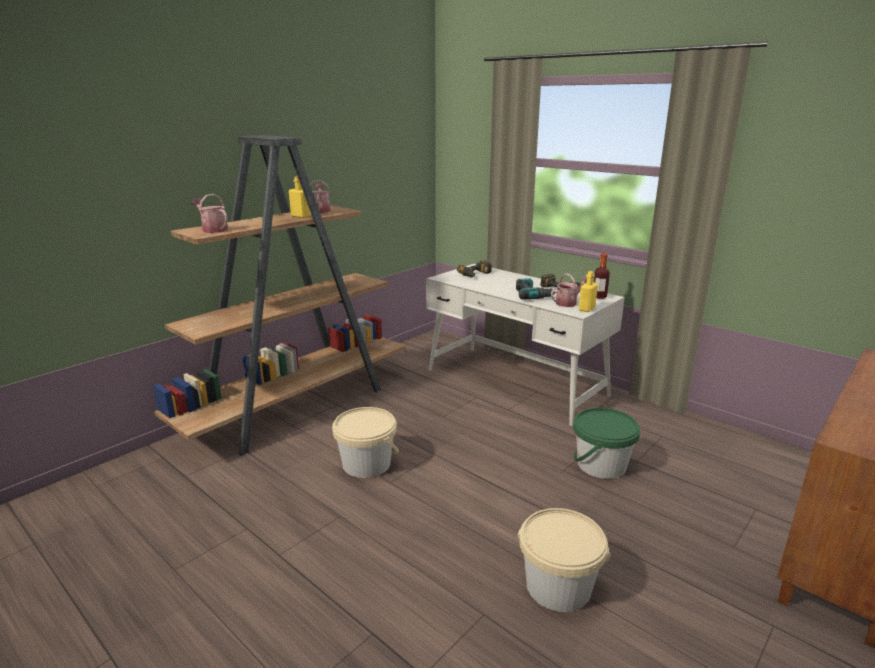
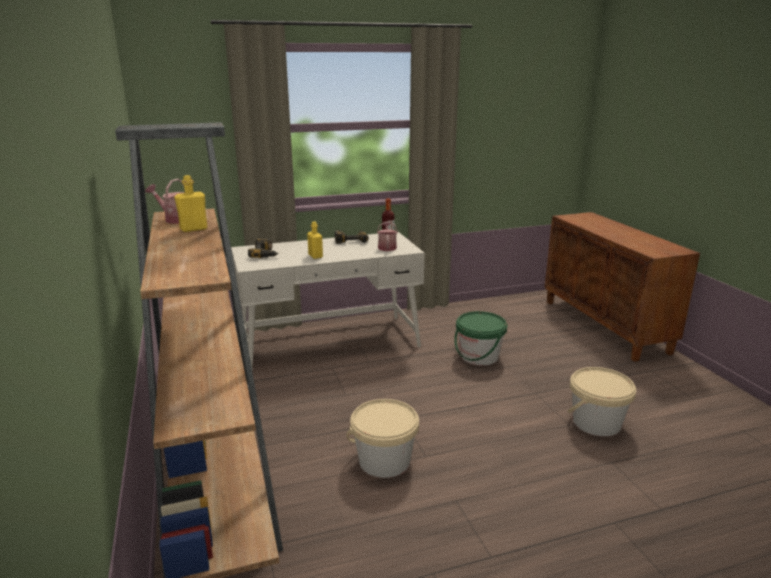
camera: 60 degrees left, 0 degrees up
watering can [191,194,228,233] -> none
power drill [516,278,557,300] -> none
yellow bottle [579,271,598,312] -> yellow bottle moved to [307,222,323,259]

